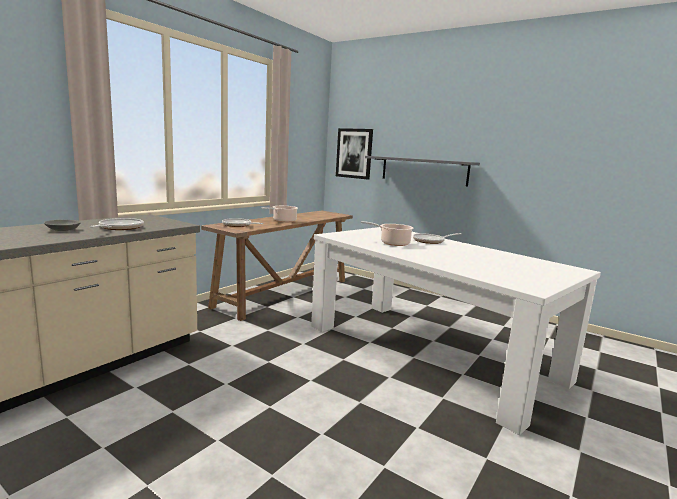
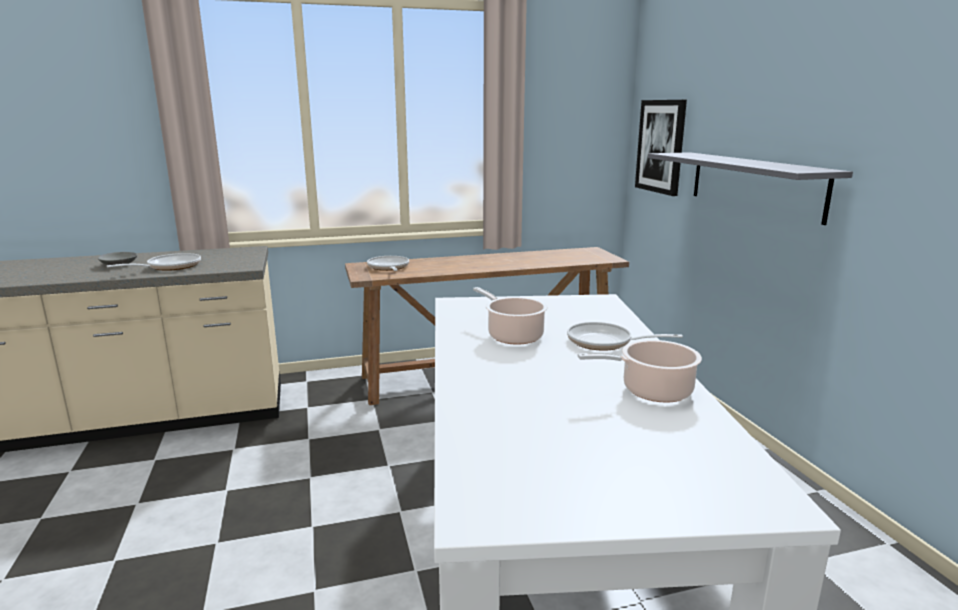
camera: 40 degrees right, 5 degrees up
cooking pot [262,206,298,222] -> cooking pot moved to [578,340,702,402]

